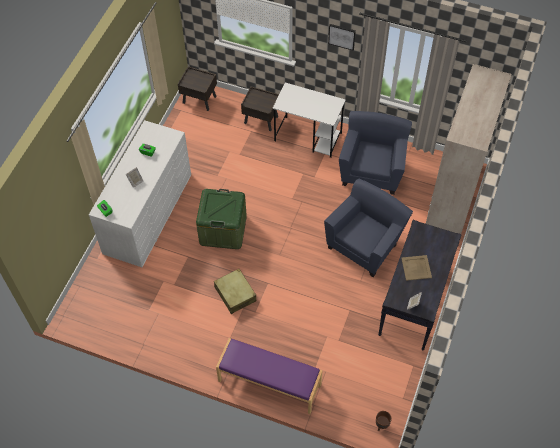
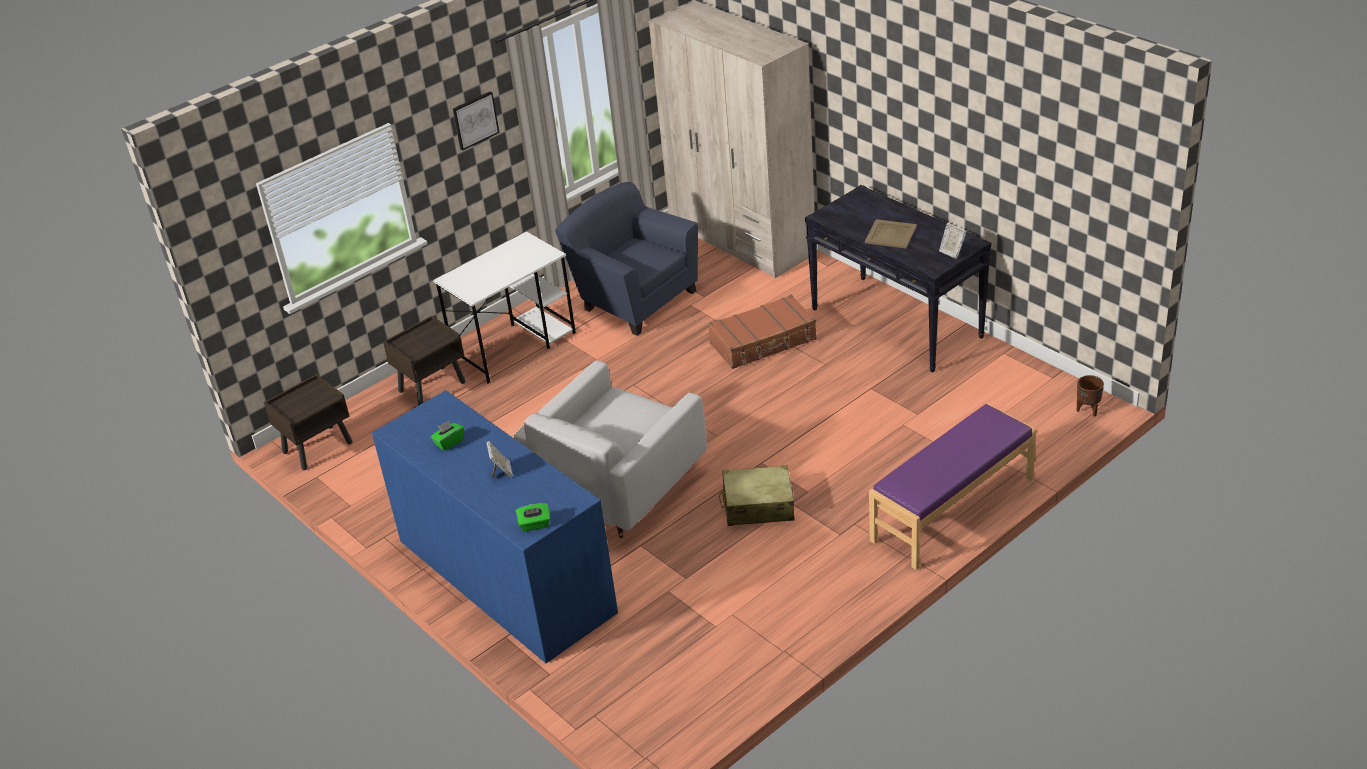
camera: 60 degrees left, 20 degrees down
white dresser [89,120,191,267] -> blue dresser [372,390,618,663]
green storage box [196,189,247,249] -> white armchair [514,360,707,538]
blue armchair [324,178,413,277] -> brown suitcase [708,295,817,369]

